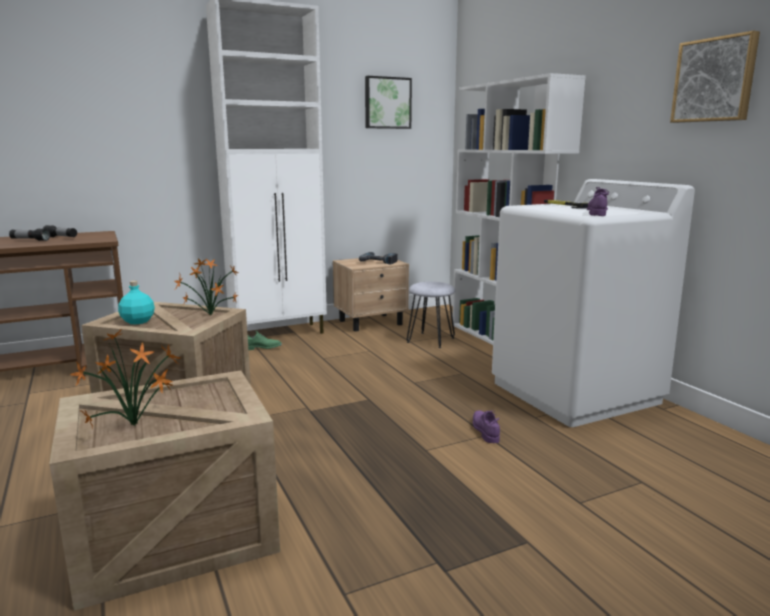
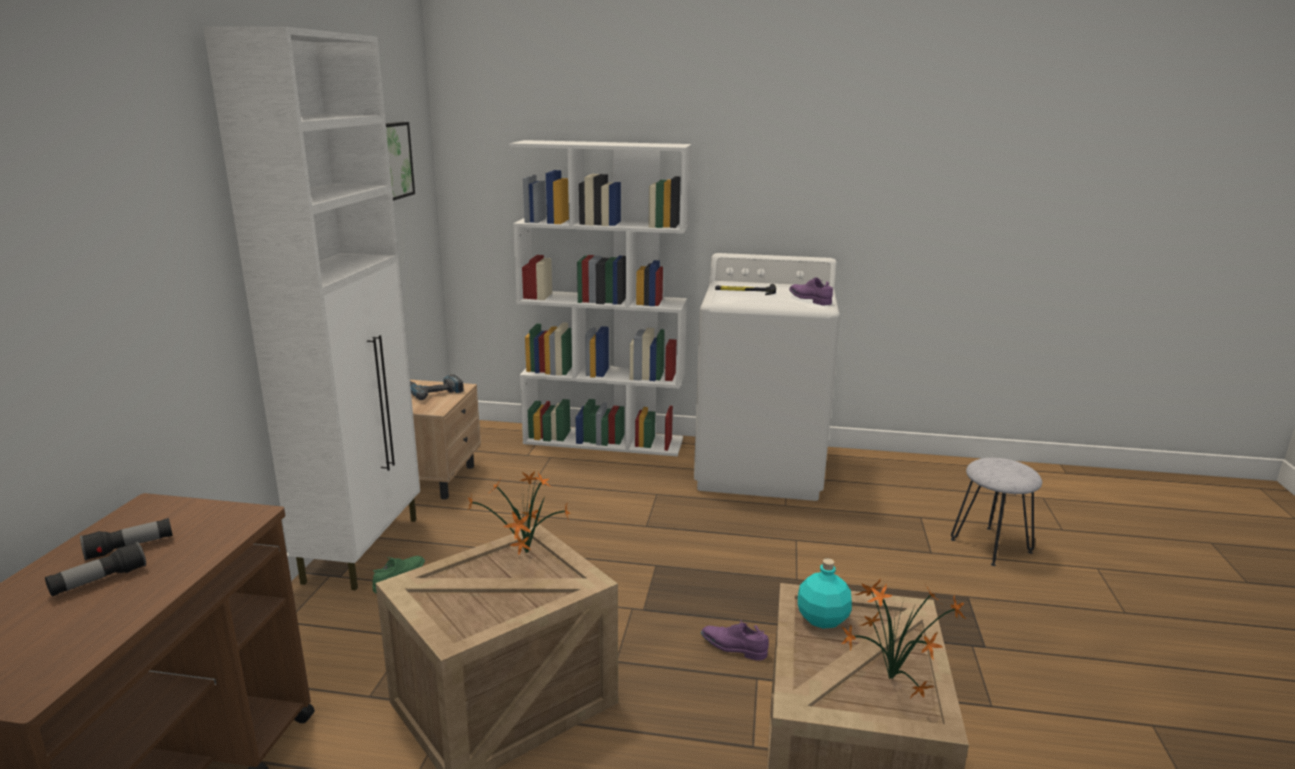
camera: 55 degrees left, 5 degrees up
turquoise bottle [118,281,155,324] -> turquoise bottle moved to [798,558,852,629]
grey stool [407,282,455,348] -> grey stool moved to [951,458,1042,566]
purple shoe [473,410,500,443] -> purple shoe moved to [701,620,769,661]
picture [670,31,760,123] -> none

